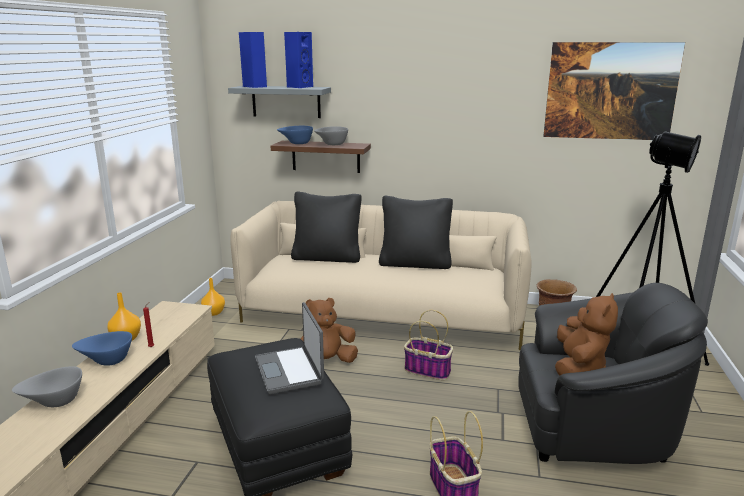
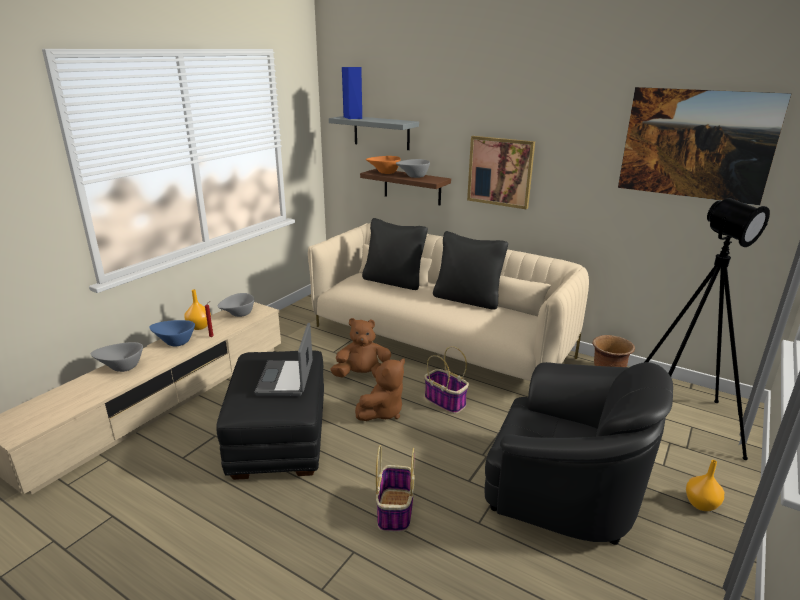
camera: 20 degrees right, 5 degrees up
orange vase [201,278,225,316] -> orange vase moved to [686,460,724,511]
blue bowl [277,126,313,144] -> orange bowl [366,156,401,174]
blue speaker [284,32,313,88] -> none
brown plush toy [555,293,618,375] -> brown plush toy moved to [355,358,405,421]
none -> grey bowl [218,293,254,317]
none -> picture [467,136,535,210]

